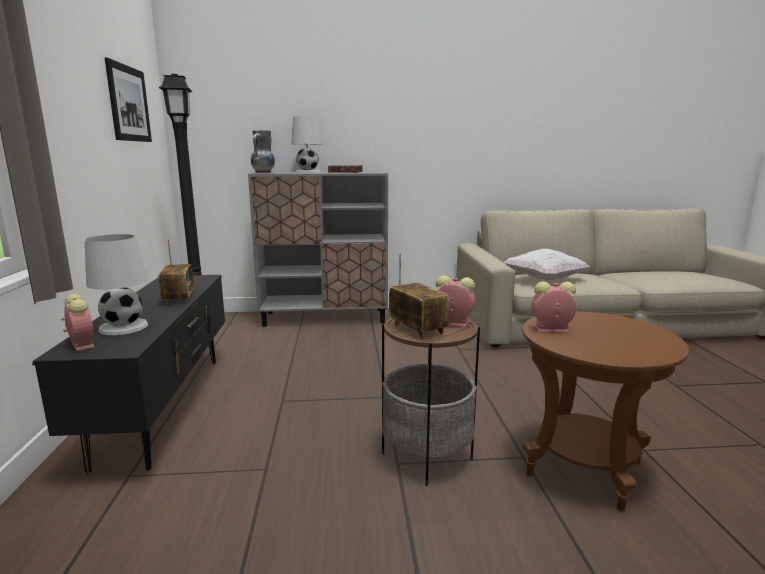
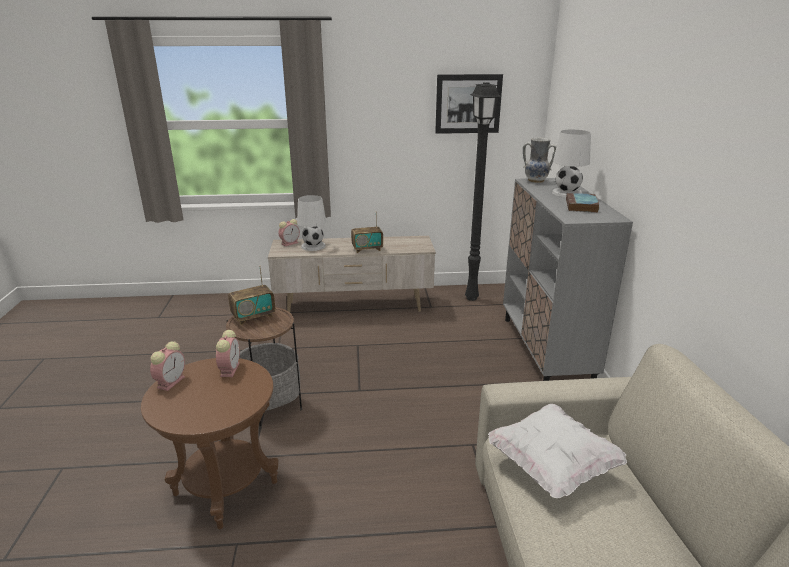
camera: 90 degrees right, 10 degrees up
black tv stand [32,275,225,474] -> beige tv stand [268,236,436,312]
alarm clock [436,276,475,327] -> alarm clock moved to [150,341,185,391]

